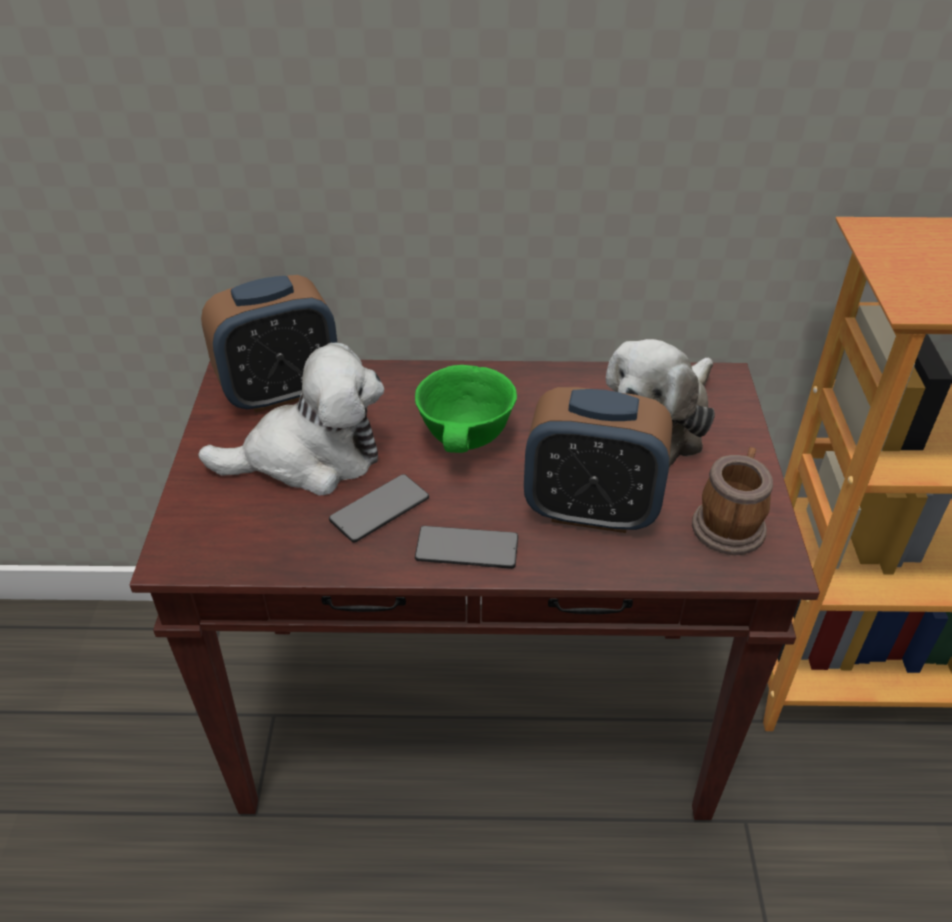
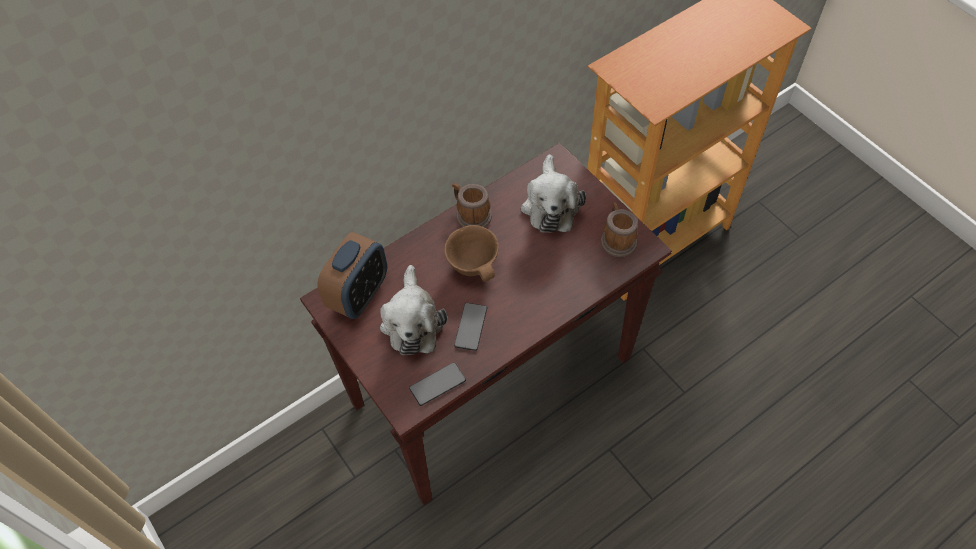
camera: 35 degrees left, 15 degrees up
plush toy [198,342,384,496] -> plush toy turned 135 degrees clockwise [380,265,447,355]
green bowl [415,365,517,453] -> brown bowl [444,225,499,282]
phone [415,526,518,569] -> phone moved to [409,362,466,406]
alarm clock [524,387,673,533] -> none
none -> mug [452,183,492,227]

